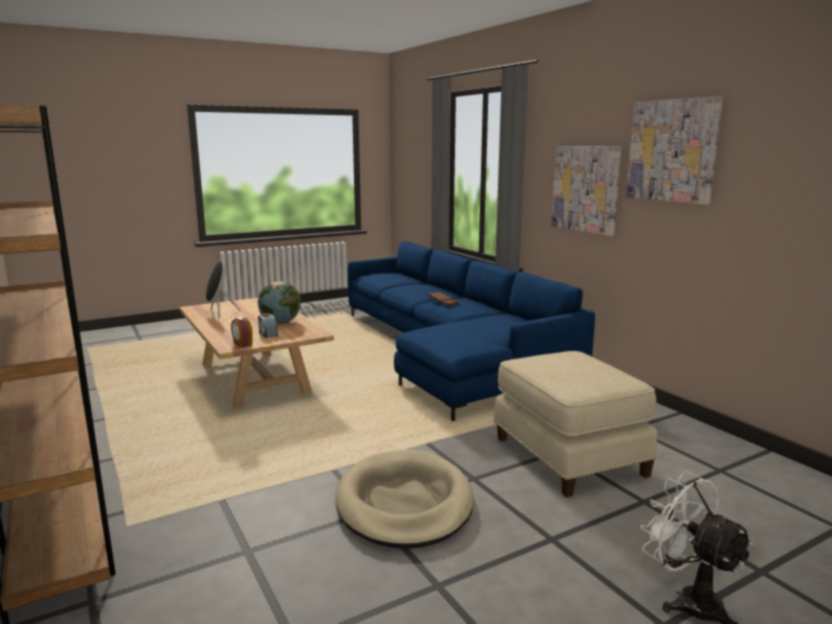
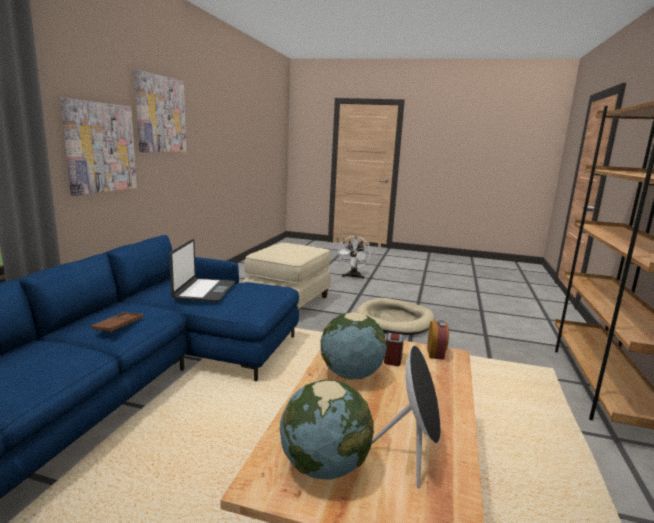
camera: 135 degrees left, 0 degrees up
none -> laptop [169,239,235,302]
none -> globe [280,379,374,480]

